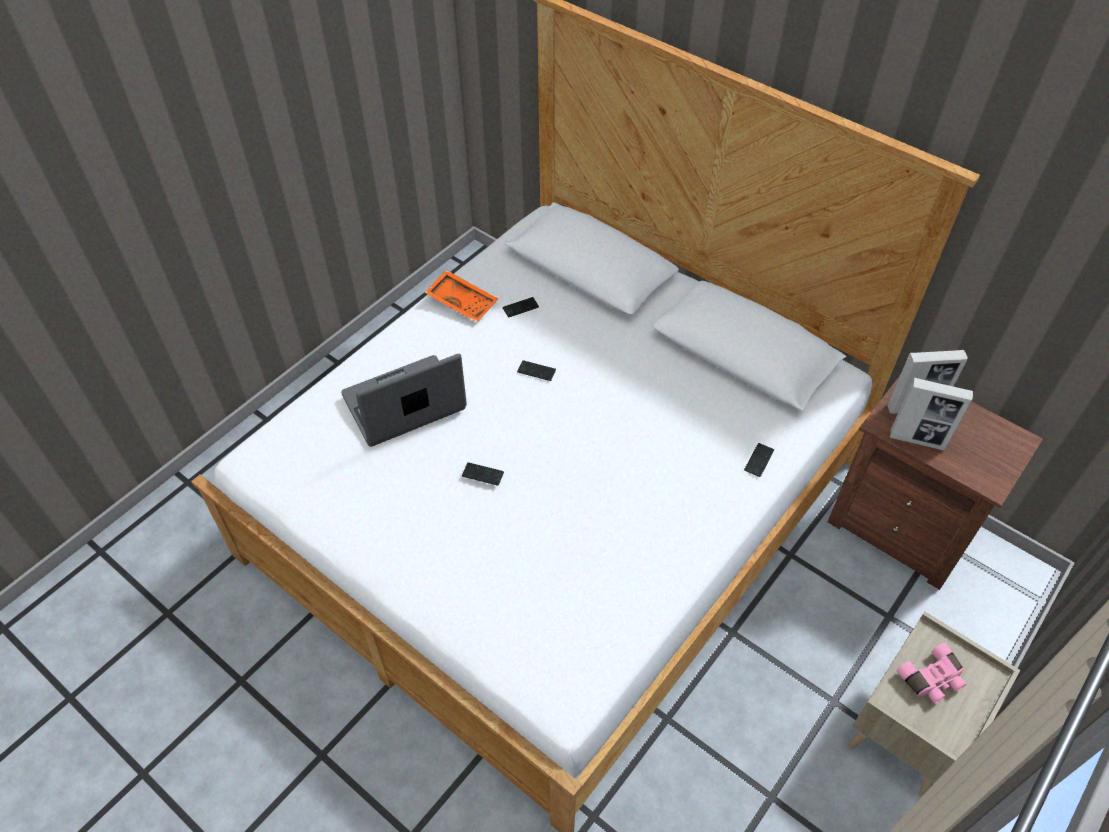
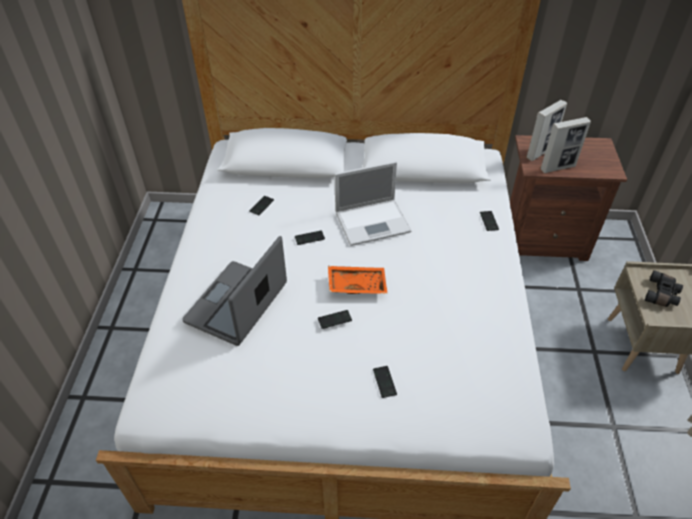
camera: 35 degrees left, 5 degrees down
orange tray [424,270,498,322] -> orange tray moved to [328,266,388,294]
pink binoculars [897,642,966,704] -> black binoculars [645,270,683,307]
none -> laptop [334,161,412,246]
none -> phone [373,366,397,398]

